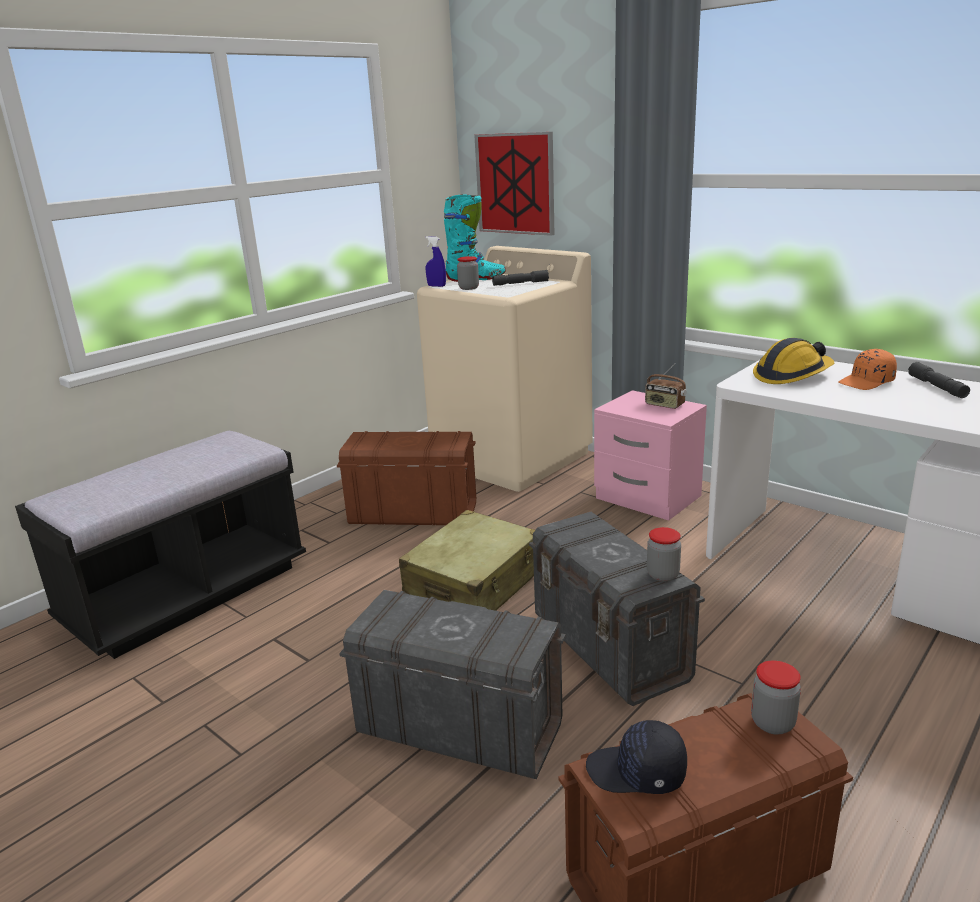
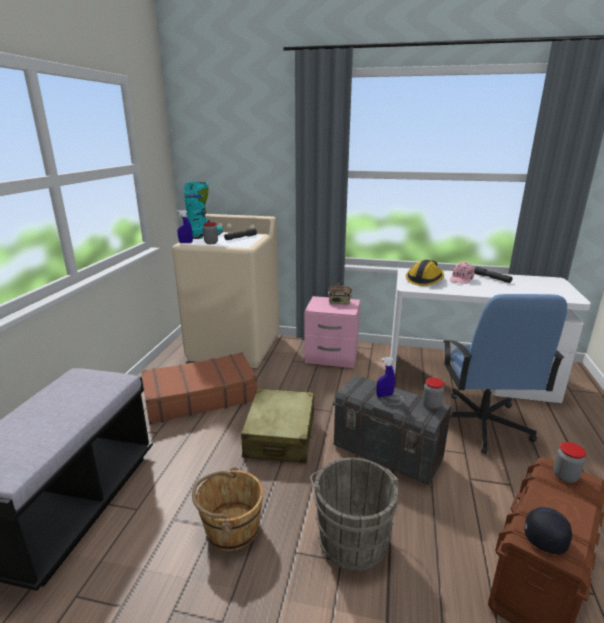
camera: 30 degrees left, 0 degrees up
brown storage box [337,431,476,525] -> brown suitcase [142,352,257,425]
grey storage box [339,590,566,779] -> grey bucket [310,458,399,571]
picture [474,132,554,236] -> none
black cap [586,720,687,794] -> black cap turned 135 degrees clockwise [524,507,572,555]
orange cap [838,349,897,390] -> pink cap [449,262,475,284]
none -> brown bucket [192,467,263,551]
none -> blue spray bottle [377,357,395,397]
none -> blue office chair [443,294,567,454]

